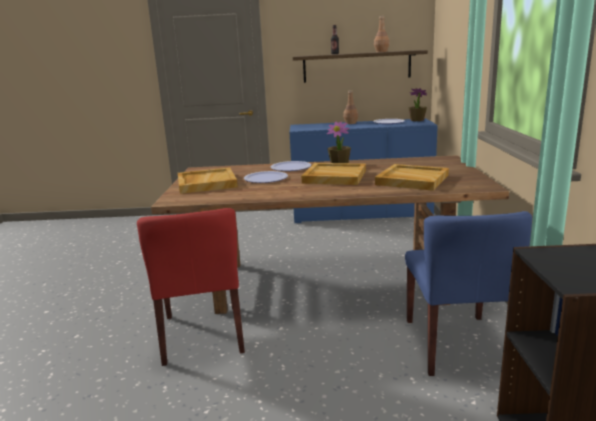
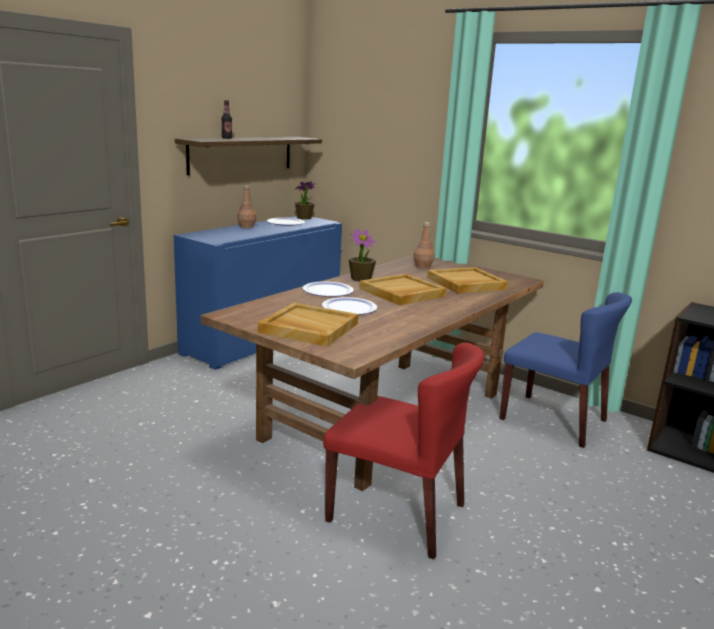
camera: 55 degrees left, 0 degrees up
brown bottle [374,16,390,52] -> brown bottle moved to [413,222,435,269]

